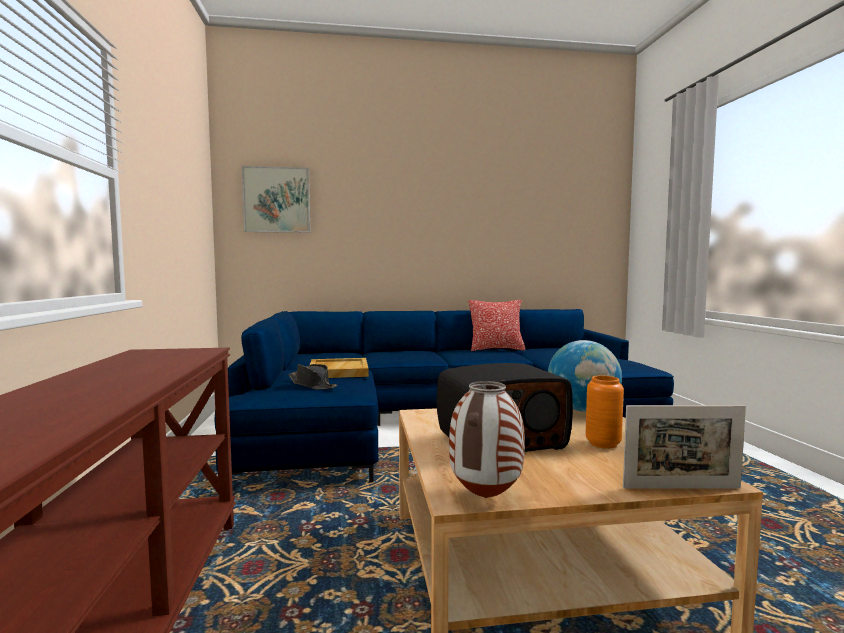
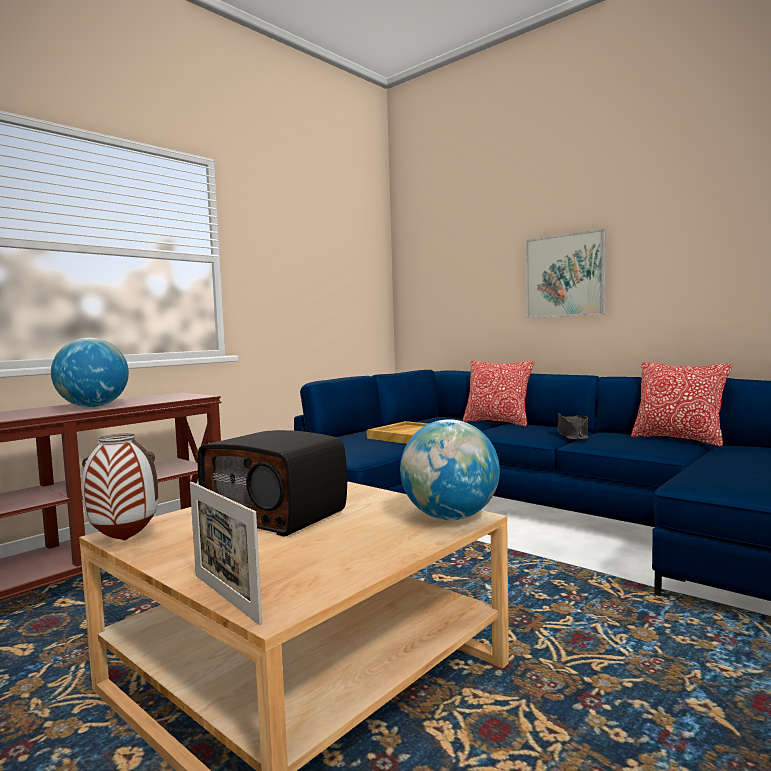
camera: 50 degrees right, 0 degrees up
picture [242,166,310,233] -> picture moved to [526,229,605,318]
black hat [289,364,337,390] -> black hat moved to [558,413,588,440]
orange vase [585,375,624,449] -> none
none -> globe [51,337,129,407]
none -> pillow [463,361,534,427]

